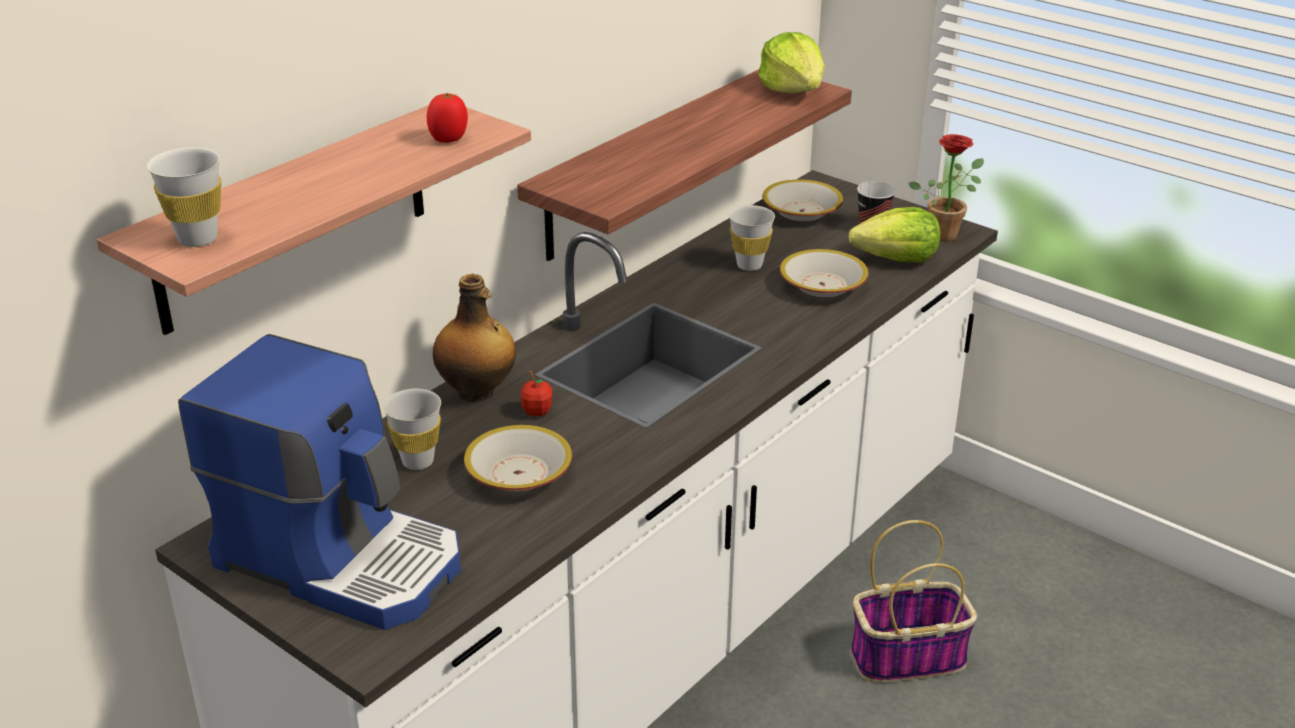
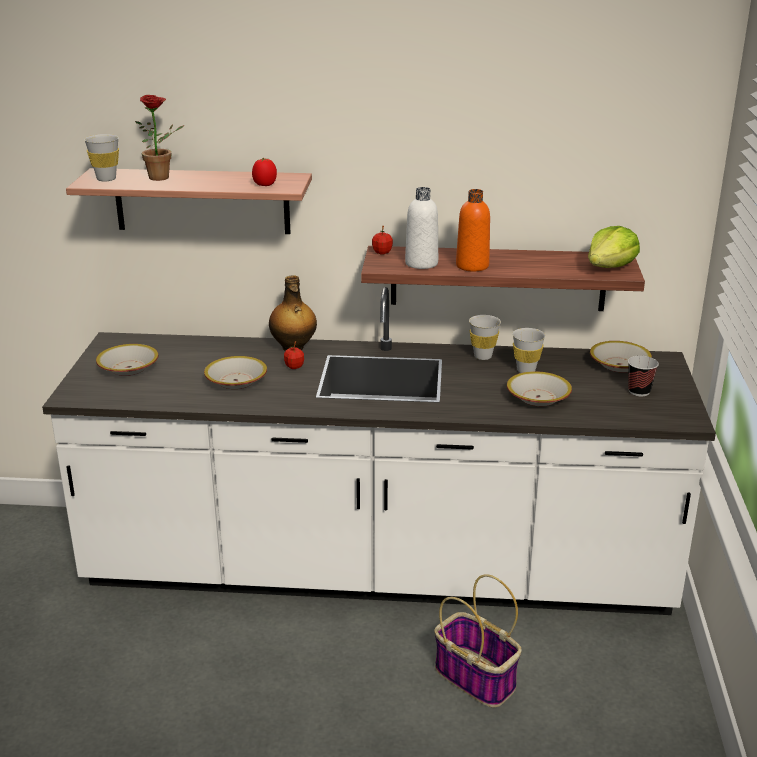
camera: 55 degrees right, 5 degrees down
coffee machine [178,334,461,630] -> bowl [96,344,159,376]
white cup [383,389,441,470] -> white cup moved to [469,315,501,360]
lettuce [848,207,940,263] -> none
potted plant [908,134,984,242] -> potted plant moved to [135,95,185,181]
none -> apple [372,226,393,255]
none -> white bottle [405,187,438,269]
none -> orange bottle [456,189,490,271]

